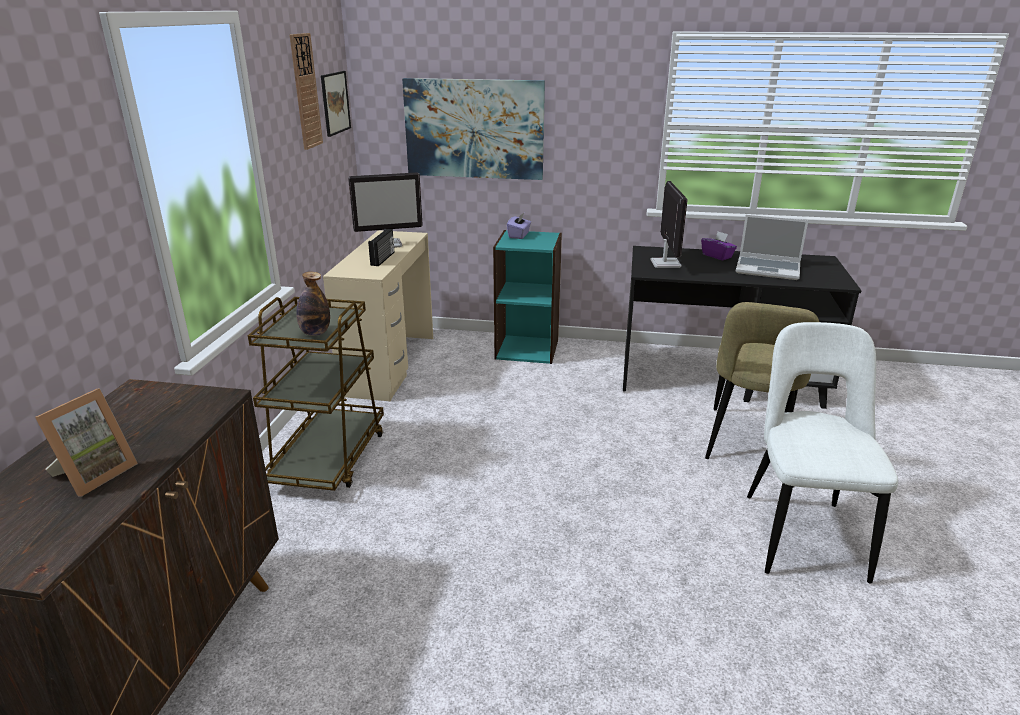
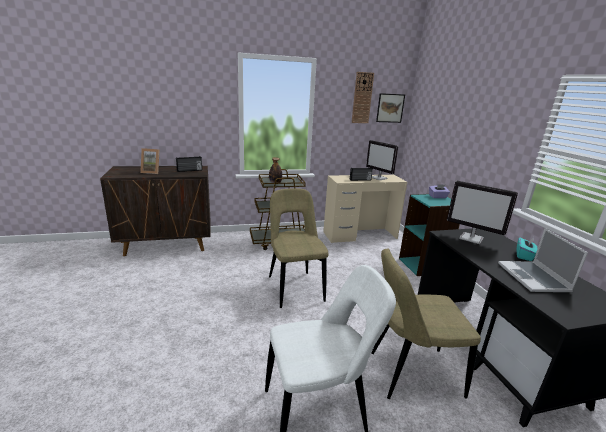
camera: 65 degrees right, 5 degrees down
picture [402,78,545,180] -> none
monitor [650,181,688,268] -> monitor turned 60 degrees clockwise [447,181,518,244]
purple tissue box [701,231,737,260] -> turquoise tissue box [517,237,538,261]
none -> radio [176,156,202,172]
none -> beige chair [269,188,329,308]

